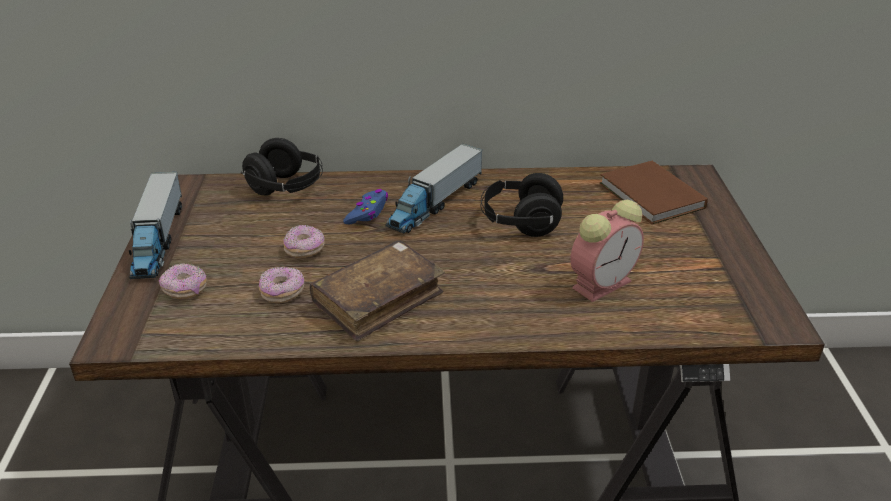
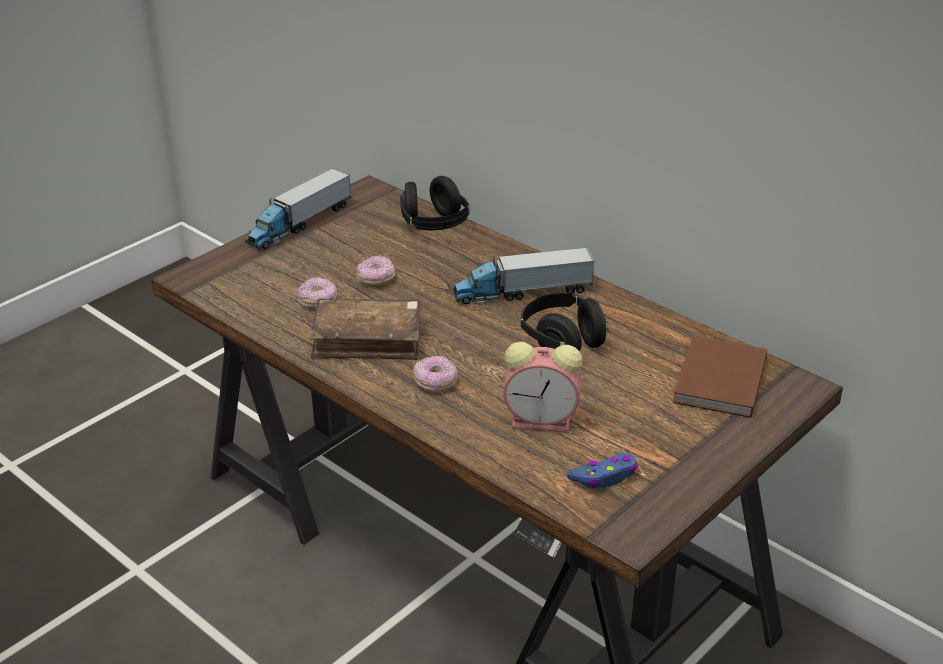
camera: 45 degrees right, 0 degrees up
donut [159,263,207,299] -> donut moved to [413,356,458,392]
blue game controller [343,189,388,225] -> blue game controller moved to [567,453,638,488]

